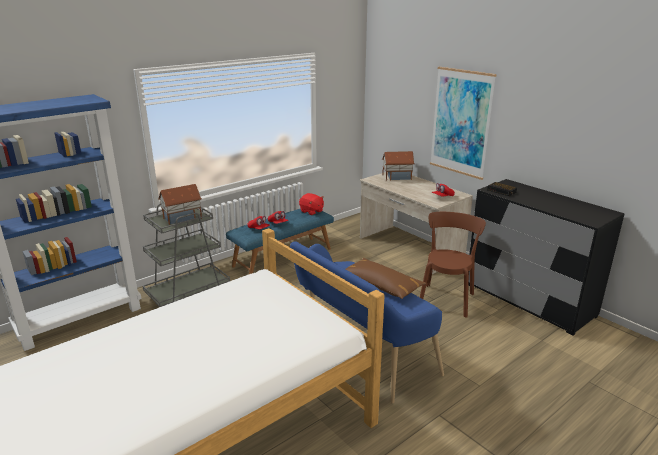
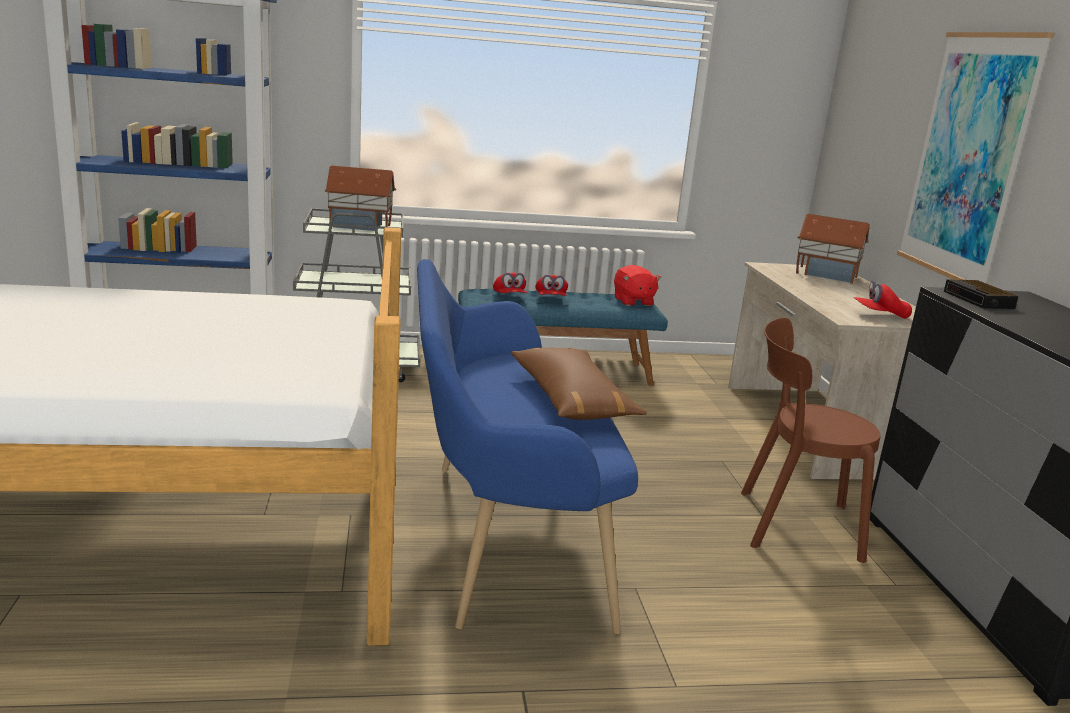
camera: 30 degrees right, 5 degrees down
brown chair [420,212,486,317] -> brown chair turned 135 degrees counterclockwise [741,318,881,563]

